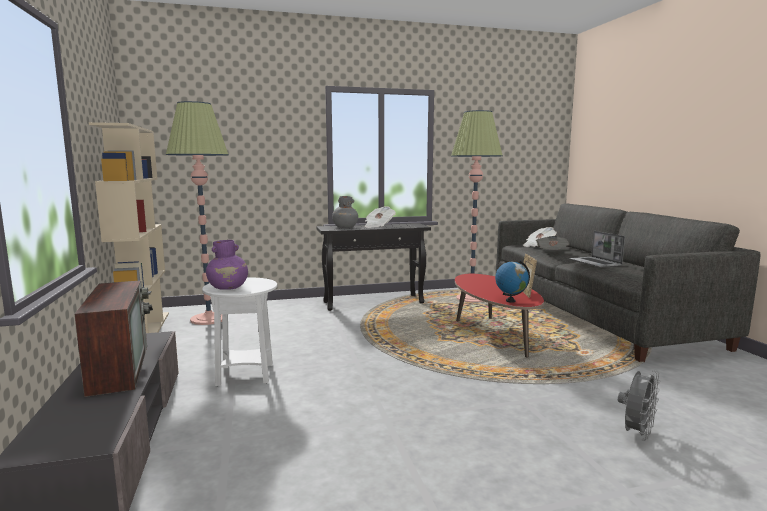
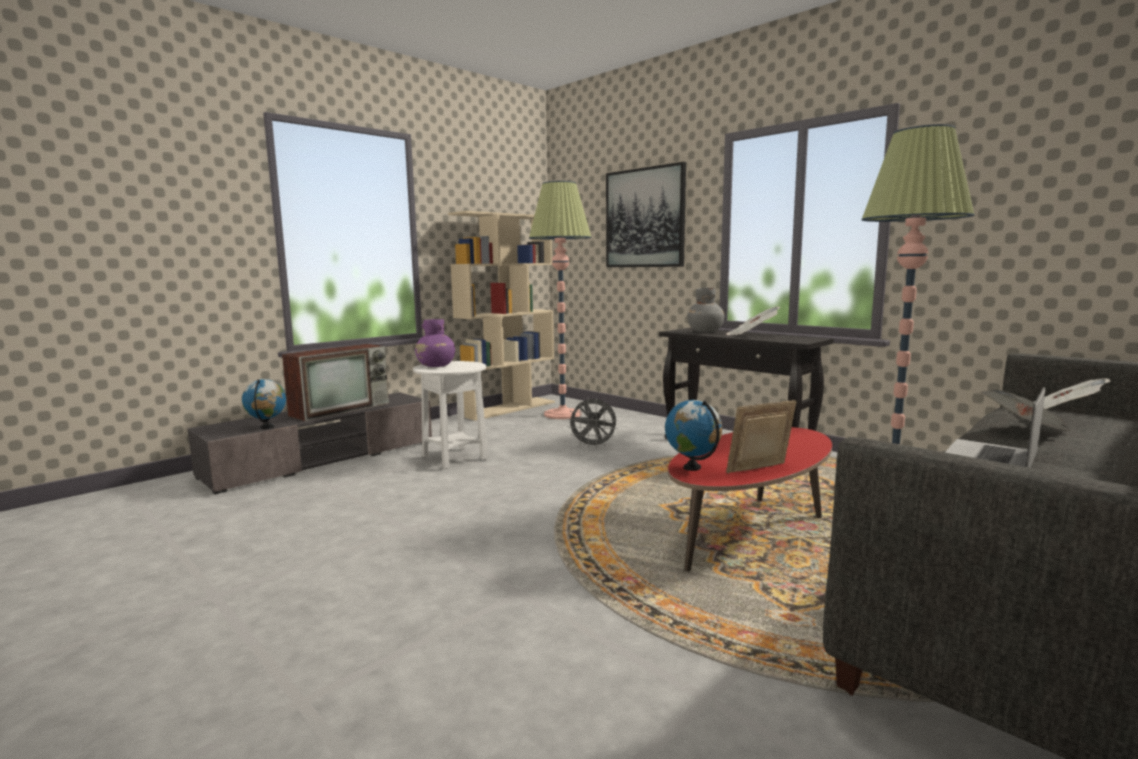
camera: 60 degrees right, 0 degrees up
grey fan [618,371,660,441] -> grey fan moved to [567,398,618,448]
none -> globe [242,379,286,429]
none -> picture [606,162,686,267]

